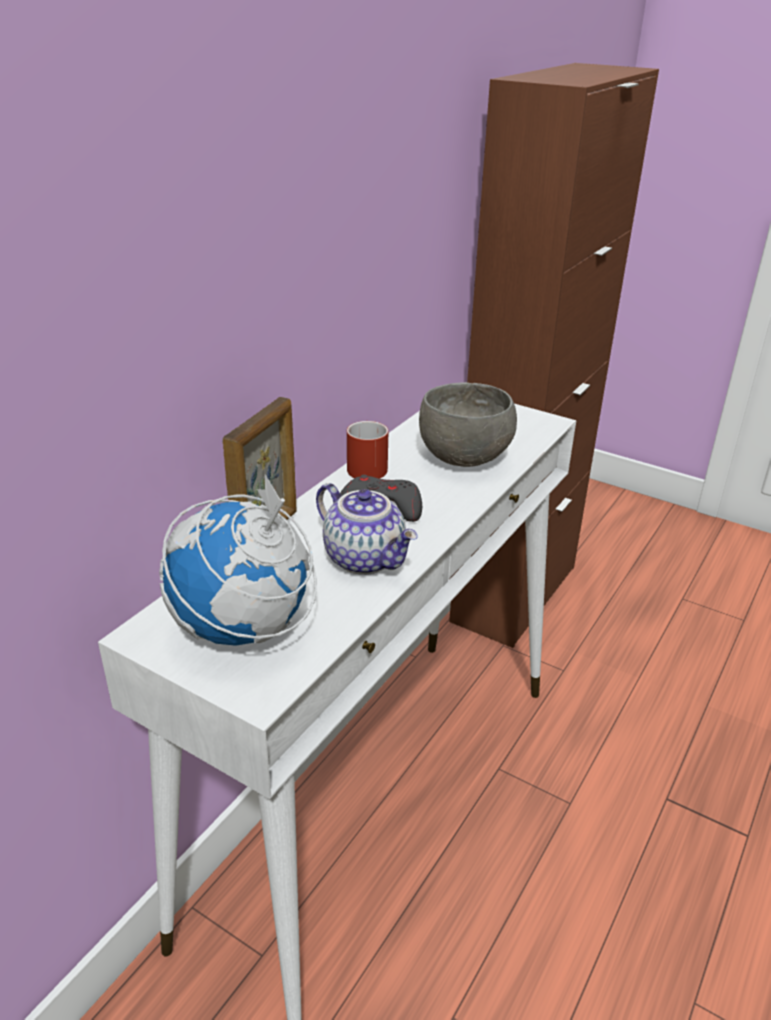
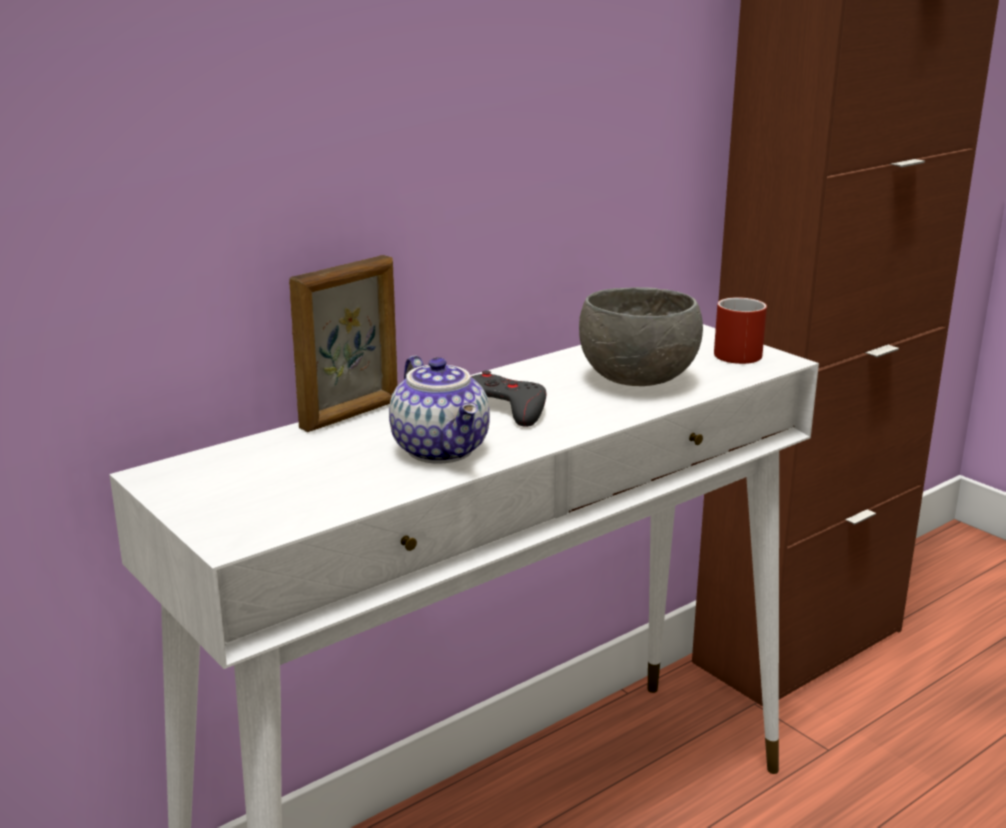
camera: 20 degrees right, 10 degrees down
globe [159,475,317,646] -> none
red mug [347,421,388,479] -> red mug moved to [714,297,767,364]

